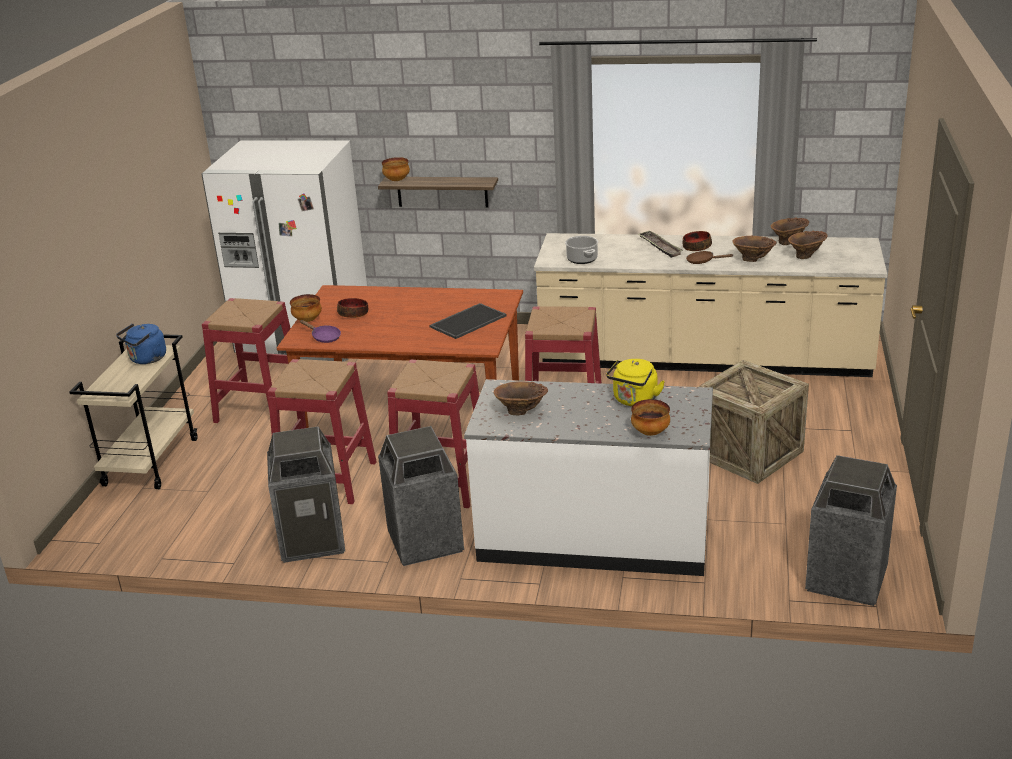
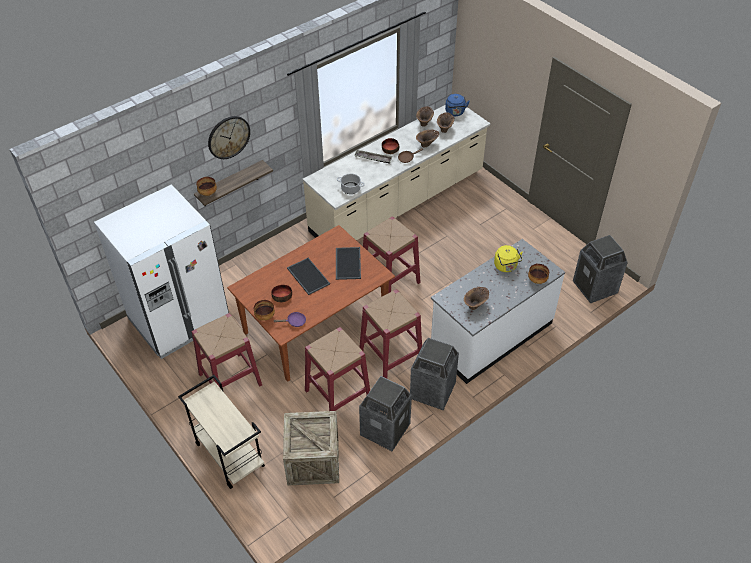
camera: 50 degrees left, 20 degrees up
blue kettle [116,324,166,364] -> blue kettle moved to [445,94,470,116]
crate [698,360,809,484] -> crate moved to [283,411,339,486]
none -> wall clock [208,116,250,159]
none -> tray [287,258,330,295]

